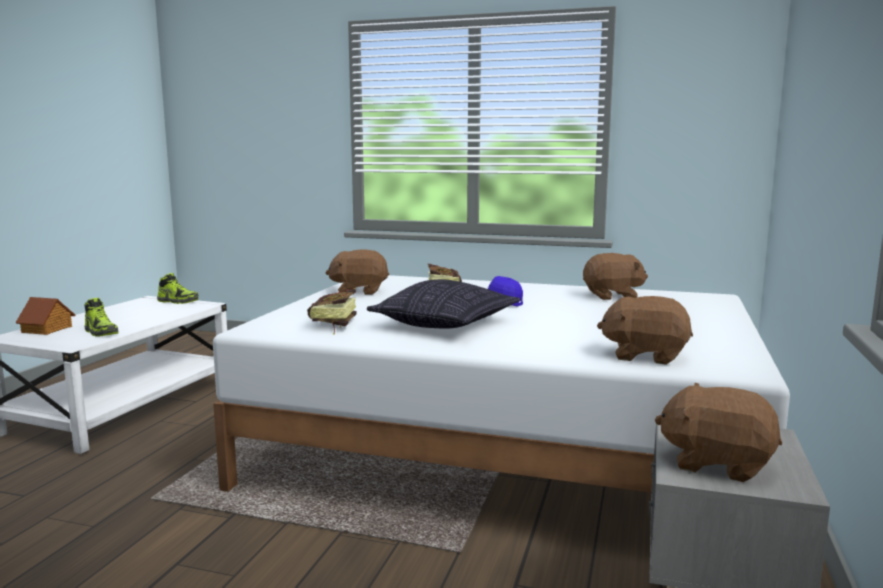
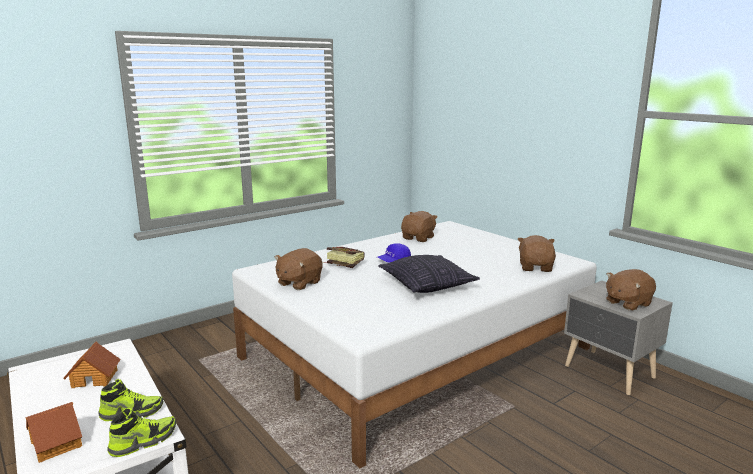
camera: 55 degrees left, 5 degrees up
shoe [157,273,198,304] -> shoe moved to [107,408,176,457]
book [307,288,357,335] -> none
brown plush toy [597,296,693,365] -> brown plush toy turned 135 degrees clockwise [518,235,556,272]
none -> toy house [63,342,121,388]

